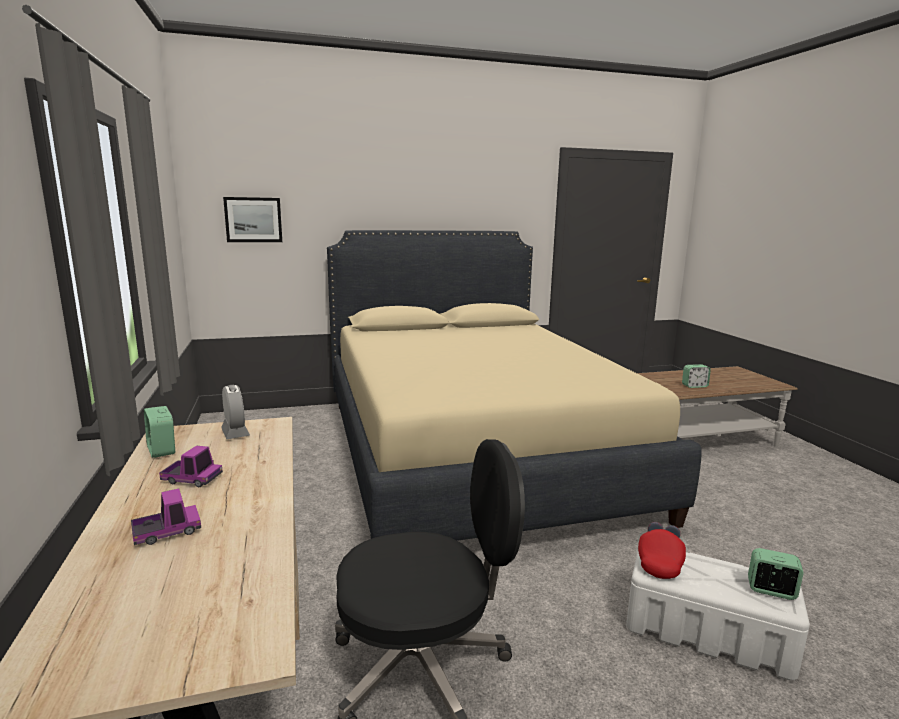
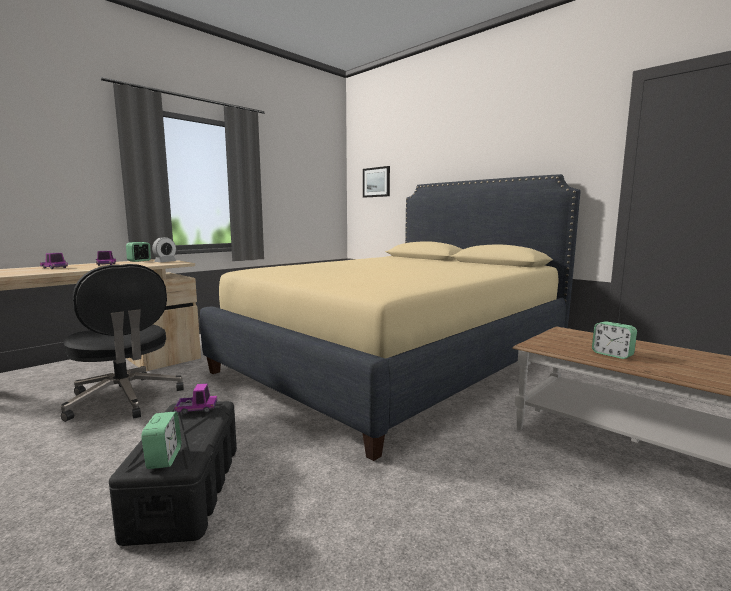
camera: 60 degrees right, 5 degrees down
white storage box [626,552,810,681] -> black storage box [109,401,237,546]
red cap [638,522,686,579] -> toy truck [174,384,217,414]

